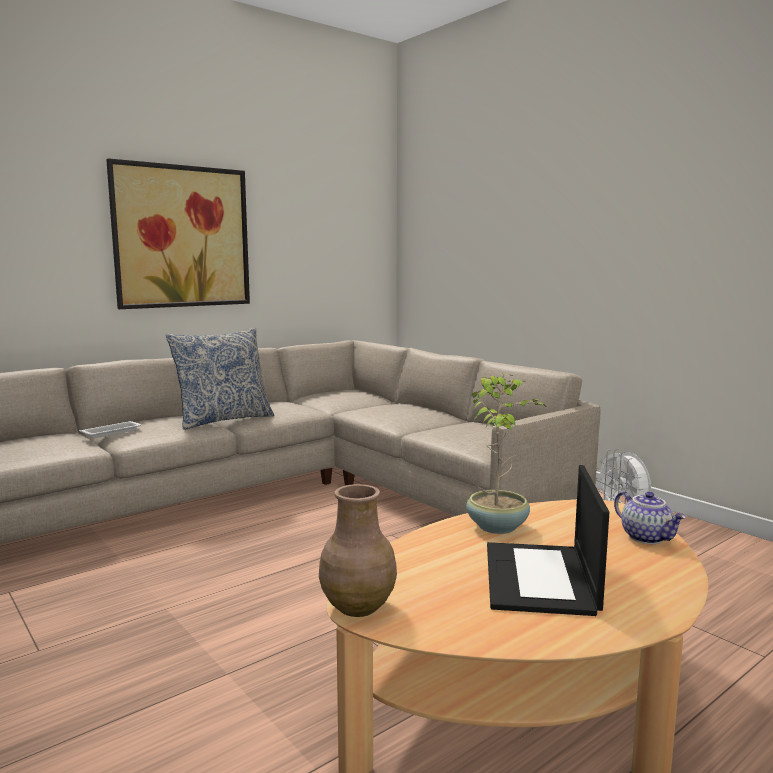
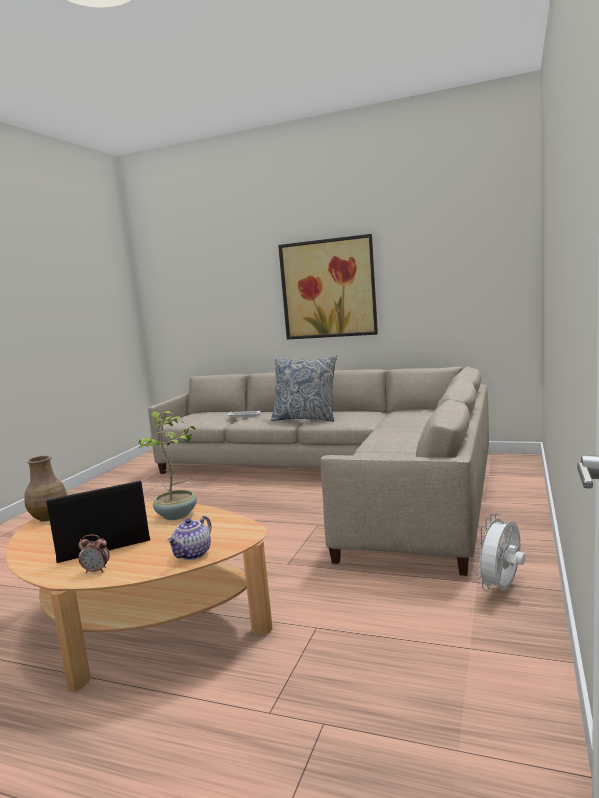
camera: 60 degrees right, 0 degrees up
none -> alarm clock [78,534,110,573]

